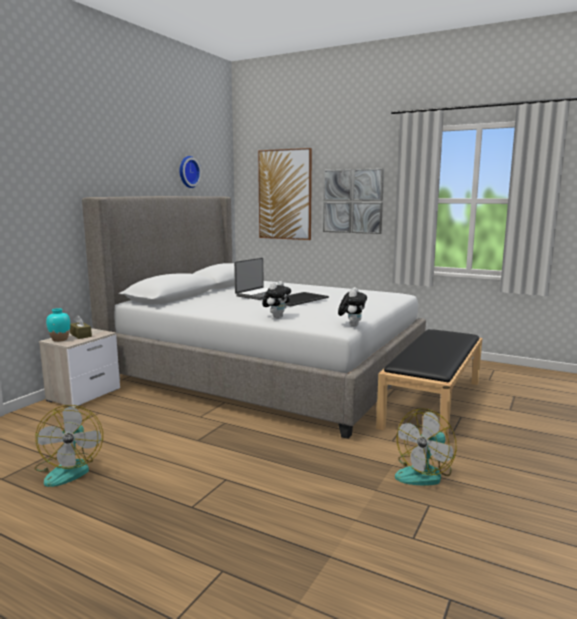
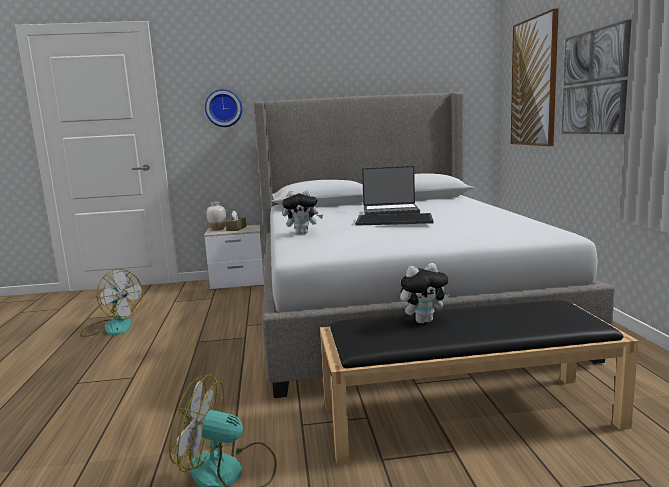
camera: 55 degrees right, 0 degrees up
fan [34,405,103,487] -> fan turned 105 degrees counterclockwise [80,269,143,337]
turquoise vase [46,308,70,342] -> white vase [206,202,226,231]
wall clock [180,156,201,188] -> wall clock moved to [205,89,242,127]
plush toy [338,287,367,327] -> plush toy moved to [400,263,450,324]

